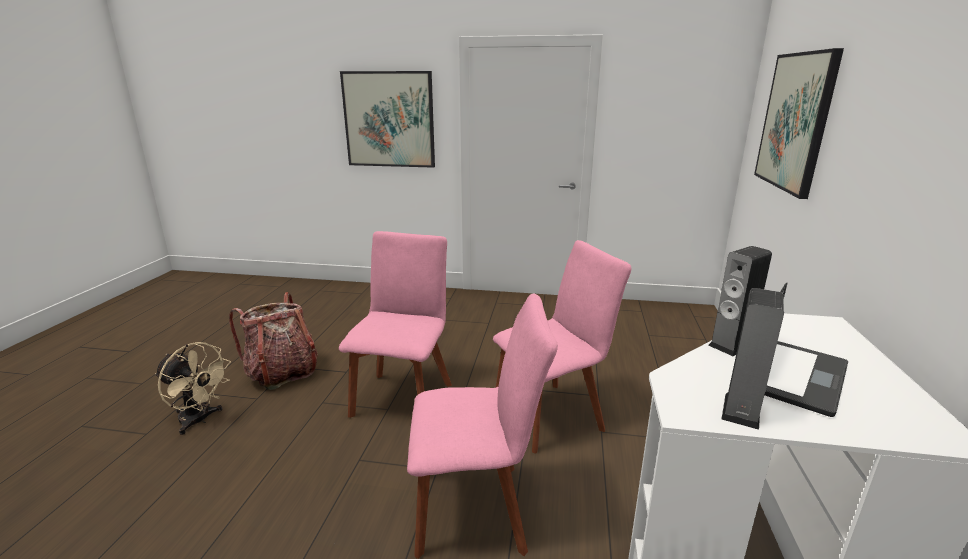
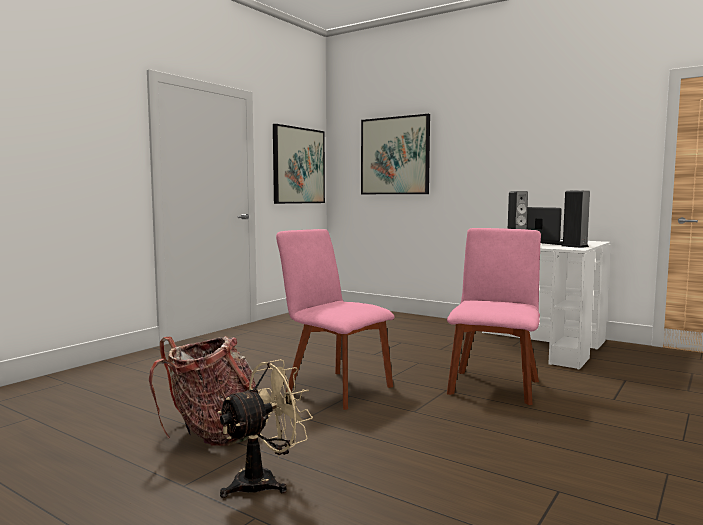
camera: 65 degrees left, 15 degrees down
picture [340,71,435,168] -> picture moved to [273,124,325,204]
pink chair [493,240,631,453] -> none

